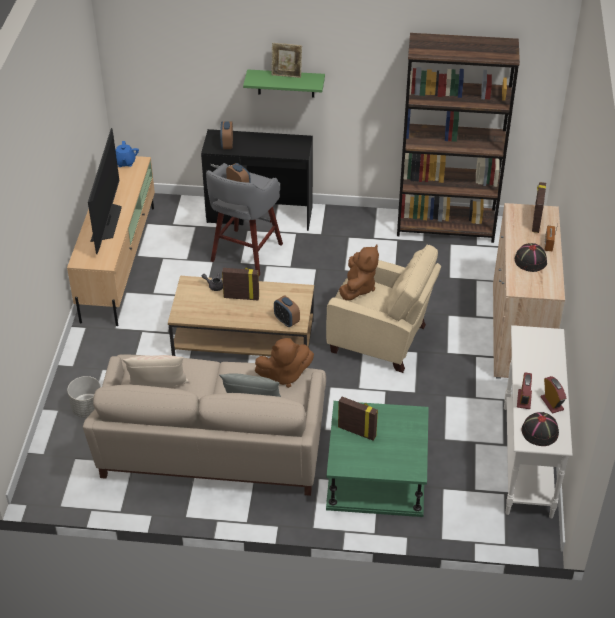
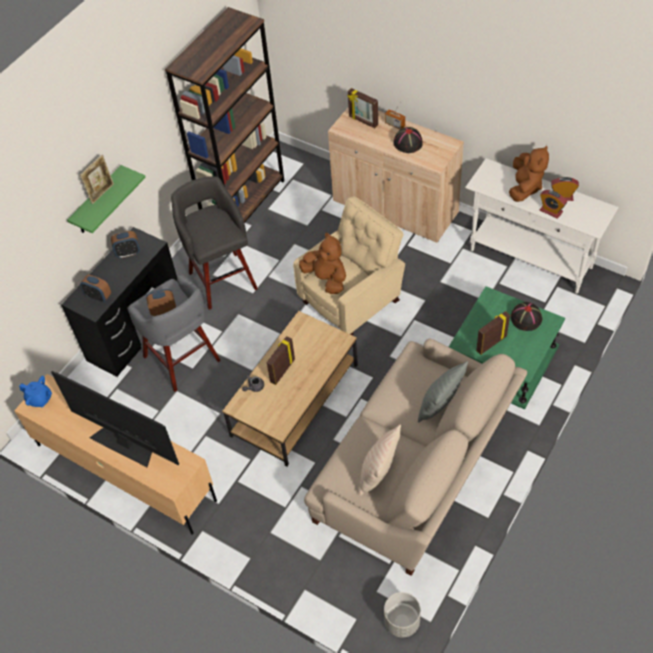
camera: 60 degrees left, 10 degrees up
grey planter [67,376,101,418] -> grey planter moved to [384,592,421,637]
brown plush toy [255,338,314,388] -> brown plush toy moved to [509,145,549,202]
alarm clock [274,296,300,327] -> alarm clock moved to [111,231,140,258]
black hat [521,412,559,446] -> black hat moved to [511,302,542,331]
none -> grey stool [171,176,258,310]

